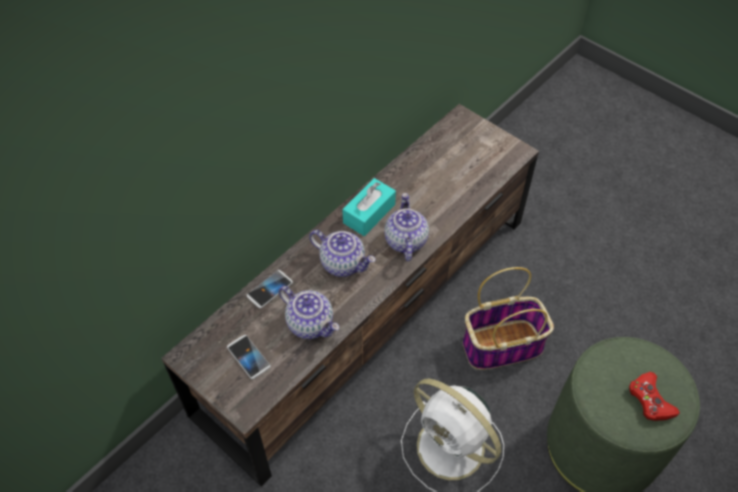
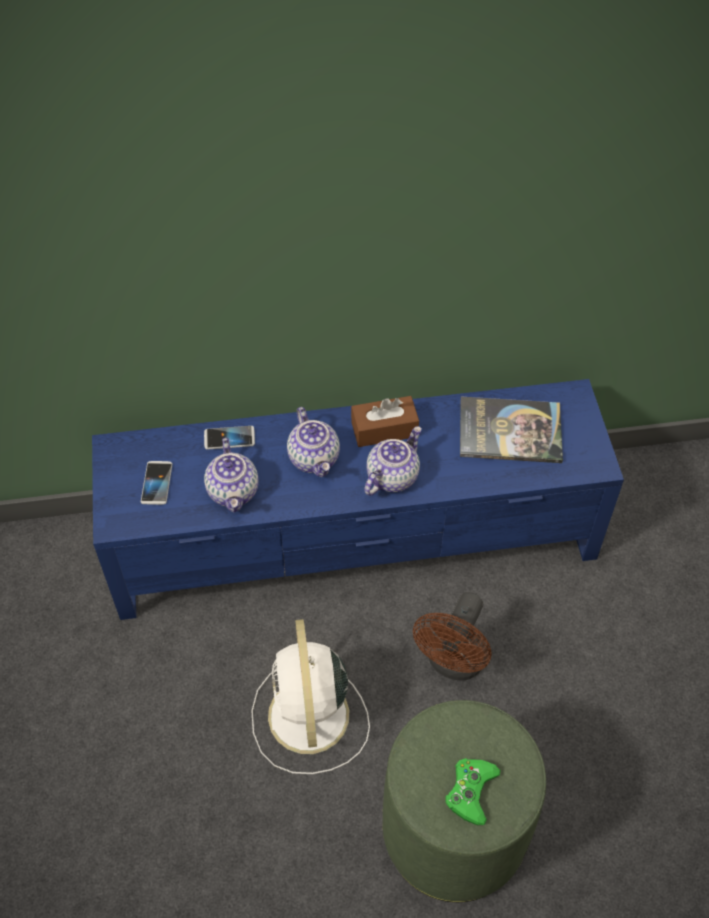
camera: 40 degrees right, 0 degrees up
brown tv stand [161,104,539,486] -> blue tv stand [92,379,624,620]
turquoise tissue box [342,178,396,236] -> brown tissue box [351,396,419,447]
basket [463,267,554,370] -> brown fan [413,592,491,681]
red game controller [629,372,680,421] -> green game controller [445,758,501,825]
none -> book [460,397,563,463]

